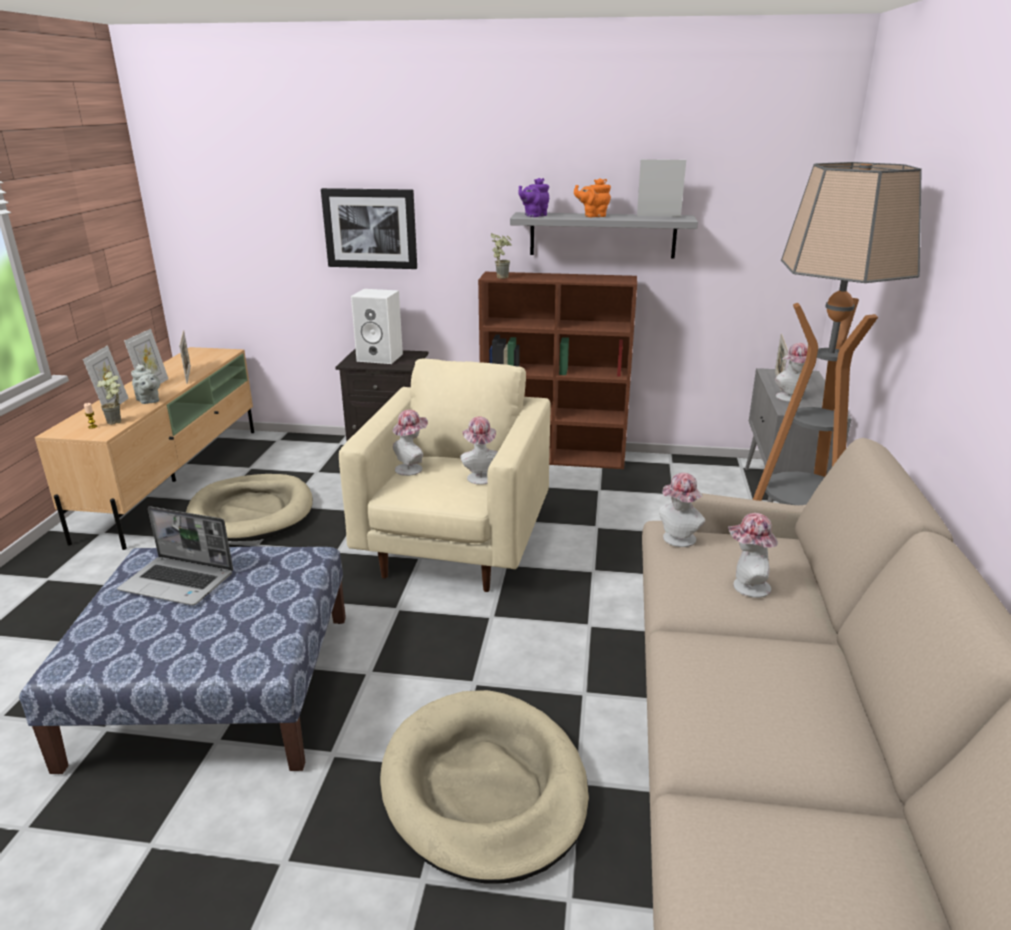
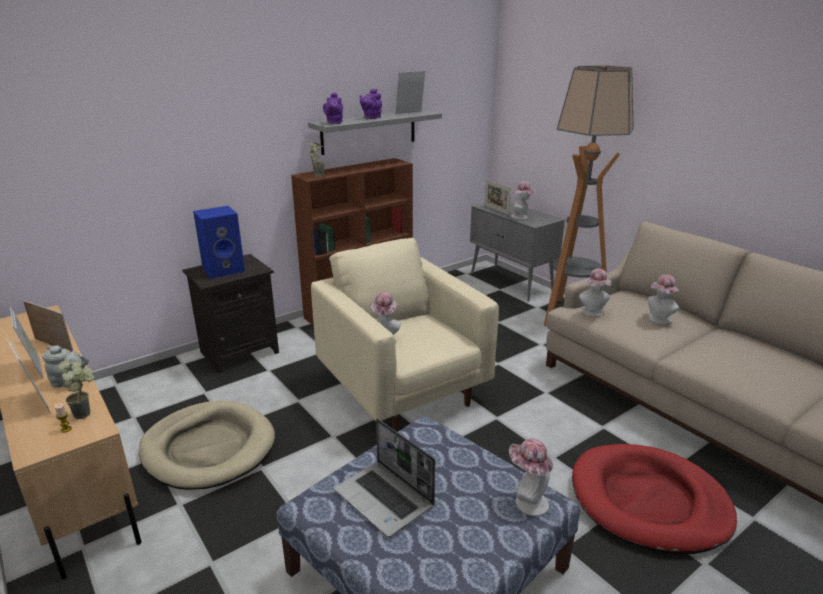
camera: 45 degrees left, 0 degrees up
laptop [117,506,233,605] -> laptop turned 75 degrees clockwise [334,418,435,537]
picture [321,188,417,269] -> none
white speaker [351,289,403,364] -> blue speaker [193,206,245,279]
beige dog bed [380,690,589,884] -> red dog bed [572,444,737,554]
hat [460,416,498,485] -> hat moved to [509,438,553,516]
orange teapot [574,178,611,217] -> purple teapot [359,89,382,119]

